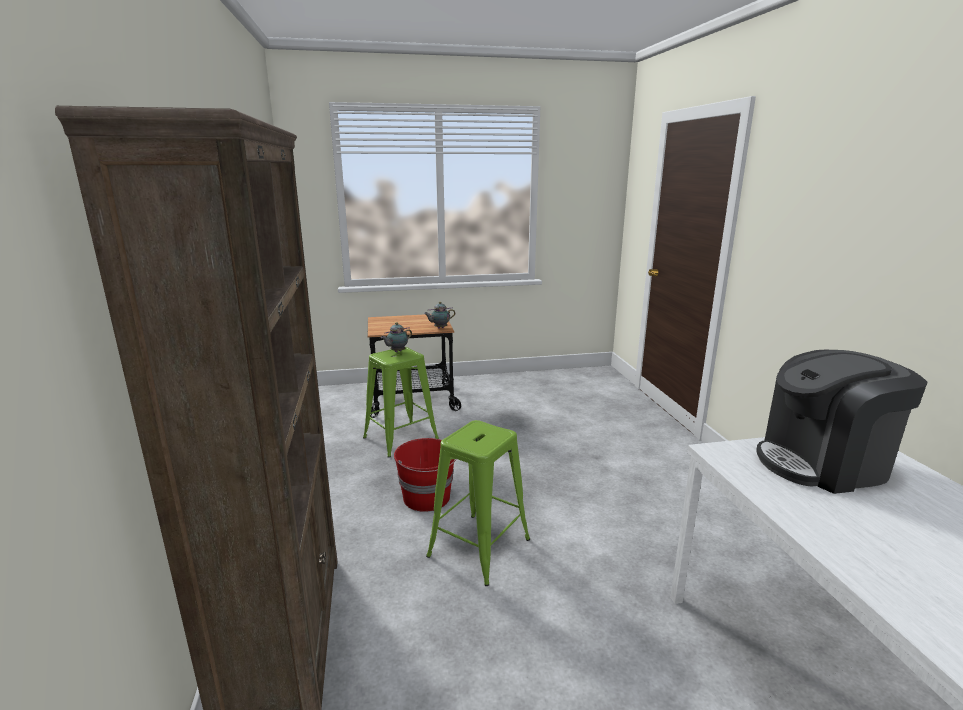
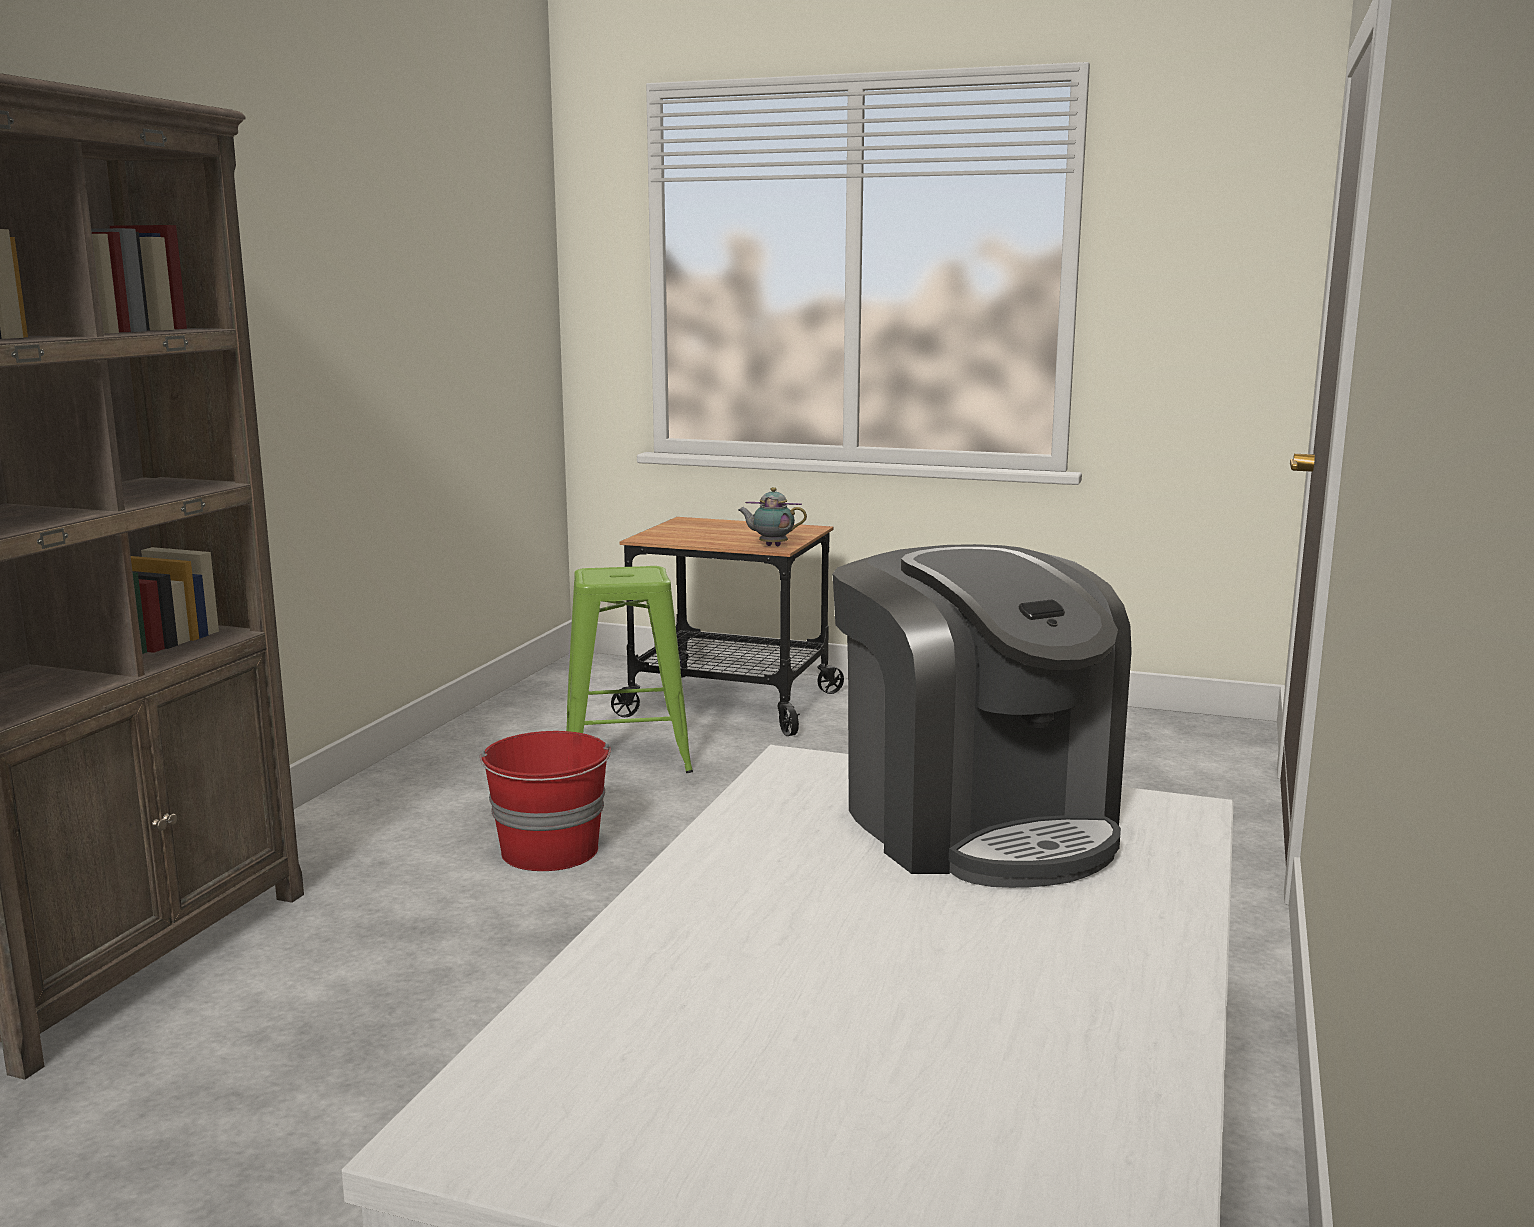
camera: 30 degrees right, 5 degrees down
teapot [380,322,412,352] -> none
green stool [426,420,530,586] -> none
coffee machine [756,350,928,494] -> coffee machine turned 135 degrees counterclockwise [832,544,1132,888]

